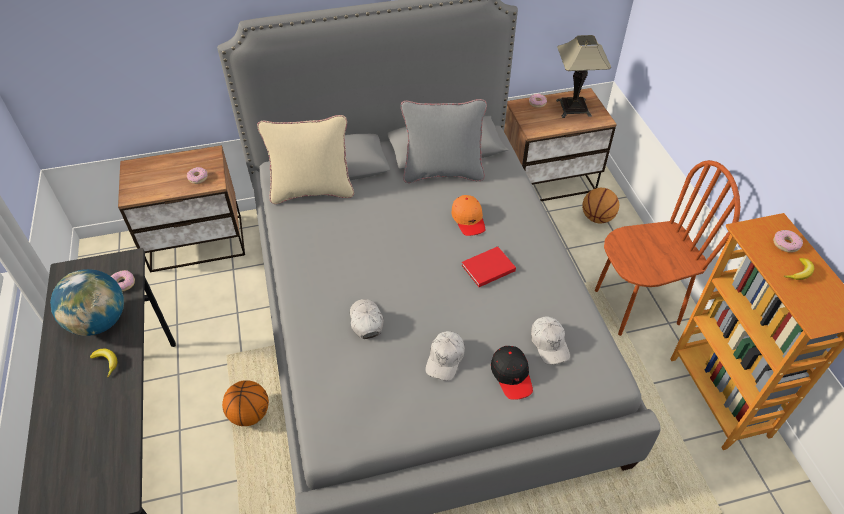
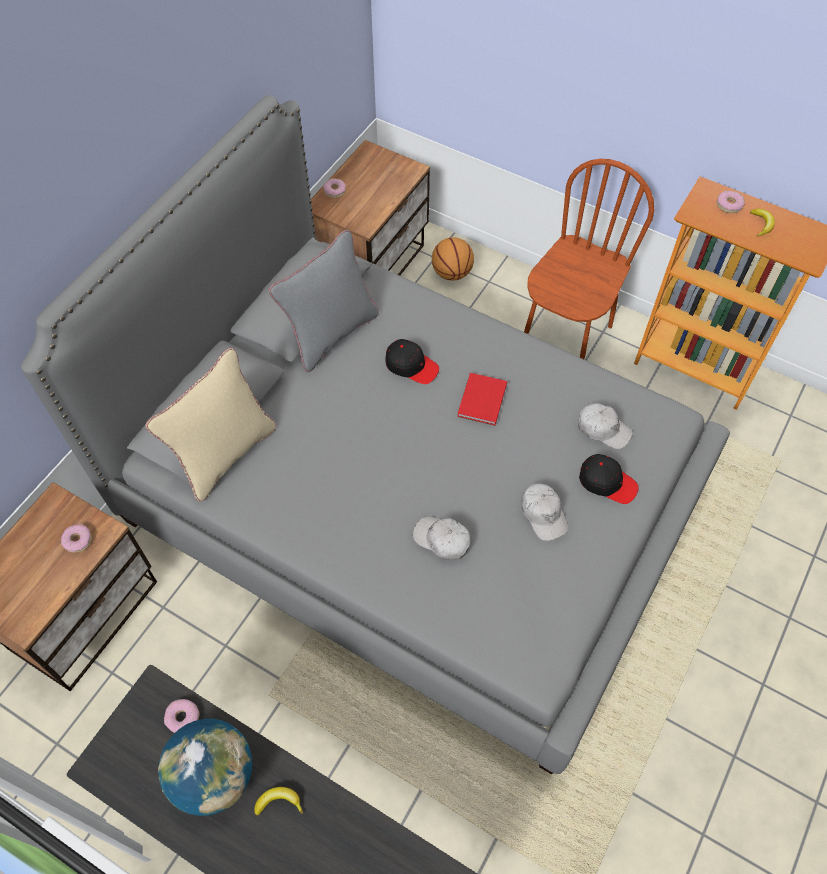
camera: 45 degrees left, 10 degrees up
basketball [222,380,269,426] -> none
orange cap [452,195,485,236] -> black cap [385,339,439,384]
table lamp [556,35,611,118] -> none

